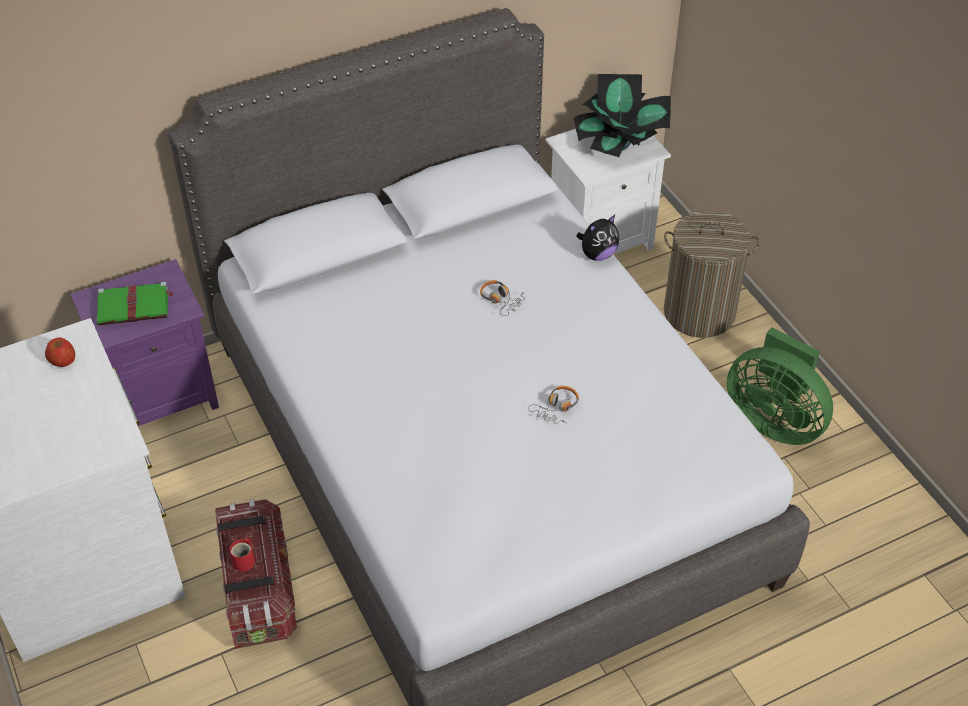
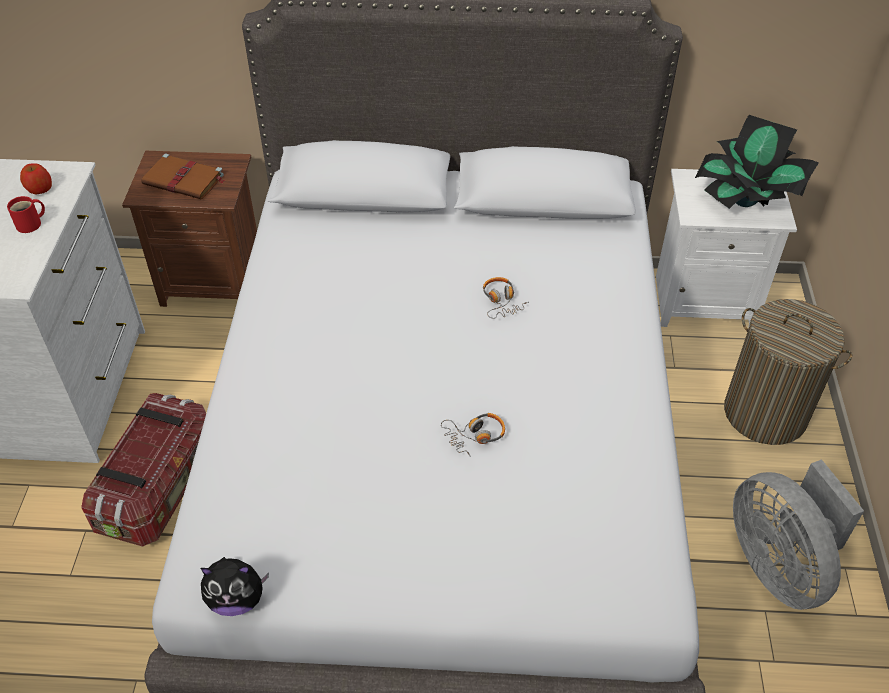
camera: 30 degrees right, 0 degrees up
purple nightstand [70,259,219,426] -> brown nightstand [122,151,257,307]
green book [97,282,174,325] -> brown book [141,153,225,199]
red mug [229,538,255,572] -> red mug moved to [7,196,45,233]
plush toy [576,215,619,261] -> plush toy moved to [200,557,269,616]
green fan [727,327,833,445] -> grey fan [733,459,864,610]

